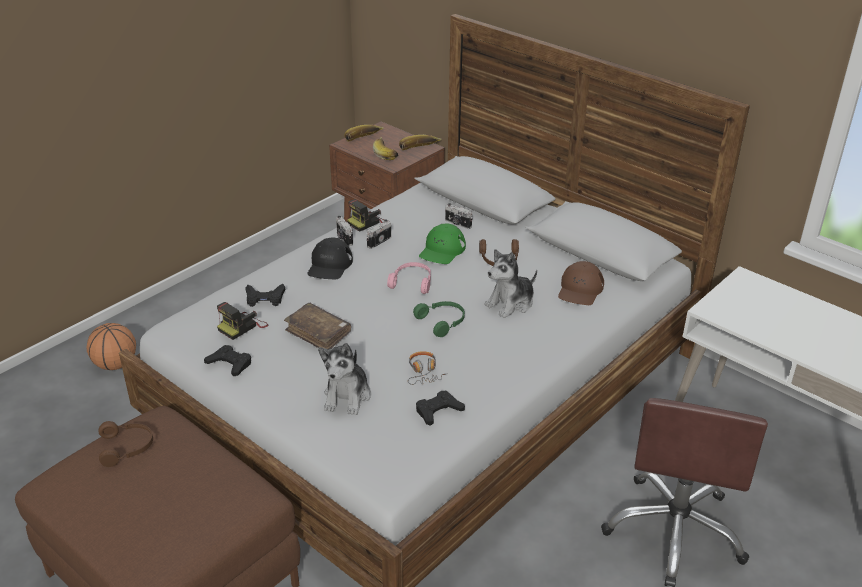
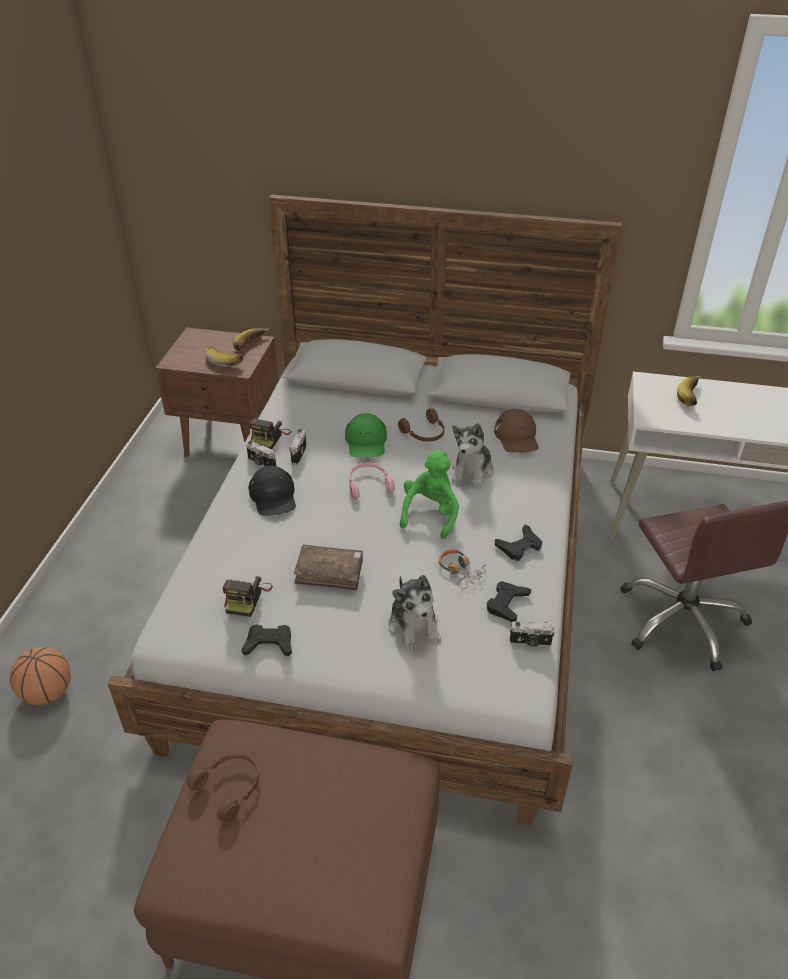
camera: 30 degrees left, 5 degrees up
black game controller [245,284,285,307] -> black game controller moved to [495,524,542,561]
banana [345,125,384,141] -> banana moved to [677,376,701,406]
green headphones [413,301,465,337] -> green plush toy [400,450,459,539]
camera [445,203,472,229] -> camera moved to [510,621,555,647]

